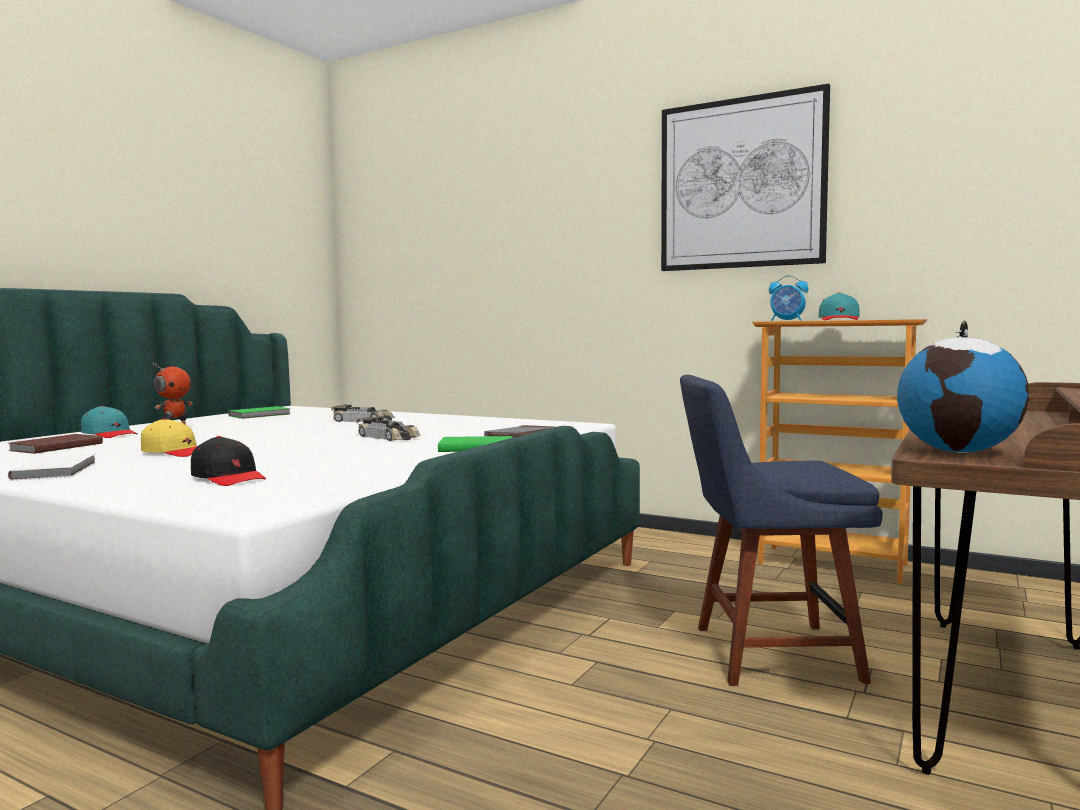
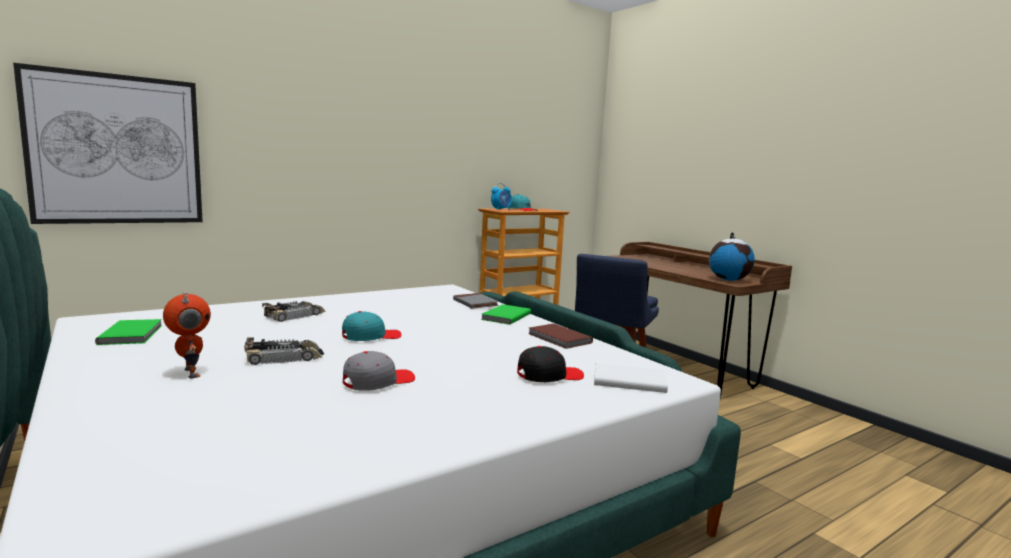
camera: 65 degrees left, 5 degrees up
white book [8,454,96,480] -> white book moved to [594,363,668,393]
brown book [9,434,103,454] -> brown book moved to [529,323,593,349]
turquoise cap [81,406,137,438] -> turquoise cap moved to [342,311,401,341]
yellow cap [141,419,197,457] -> grey cap [343,351,415,391]
toy car [357,416,421,441] -> toy car moved to [244,337,324,365]
picture [661,84,830,271] -> picture moved to [13,63,203,224]

